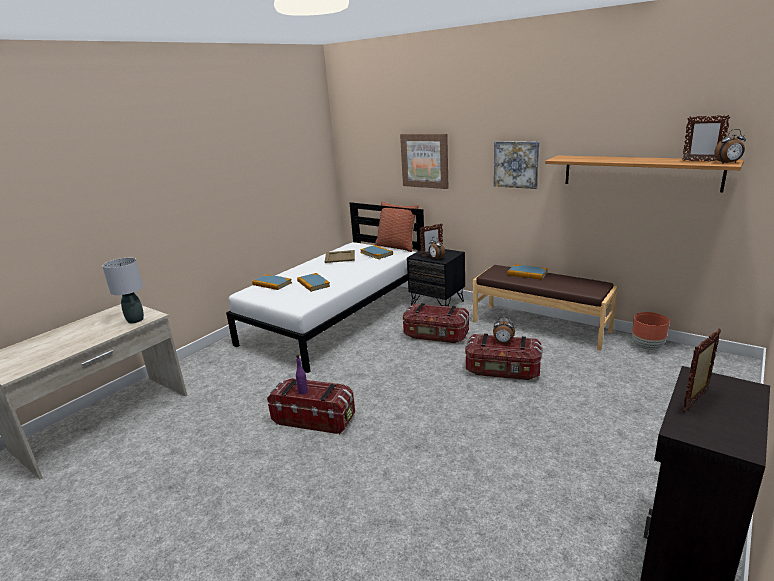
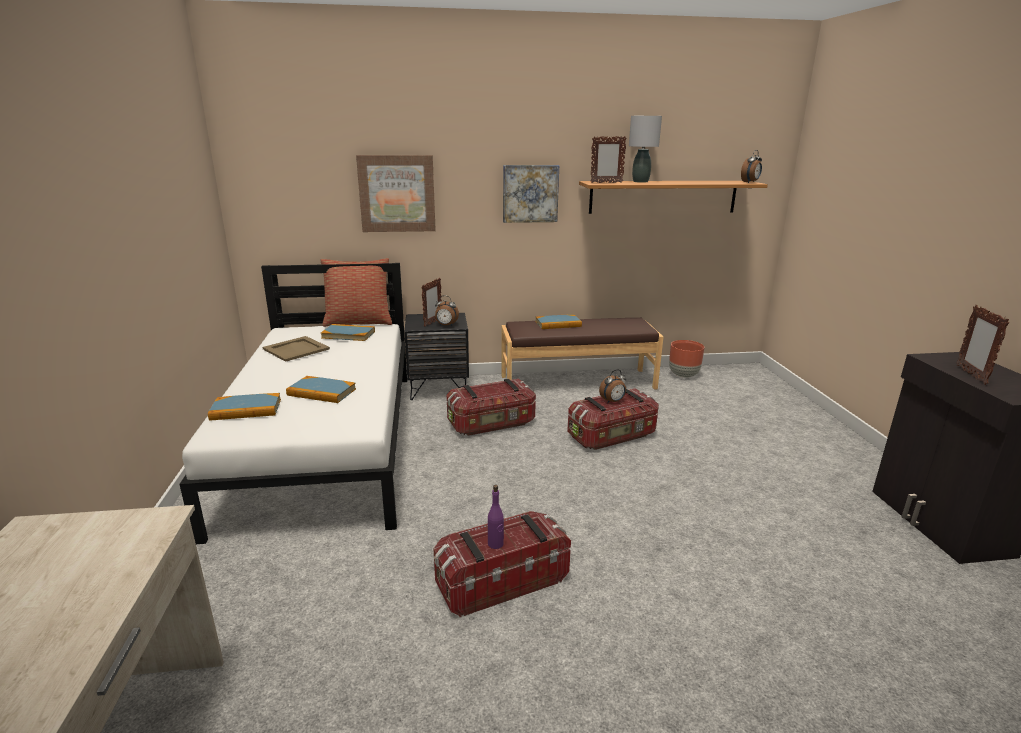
camera: 45 degrees left, 0 degrees up
grey table lamp [102,258,144,323] -> grey table lamp moved to [629,116,662,183]
picture frame [682,115,730,162] -> picture frame moved to [591,136,627,183]

